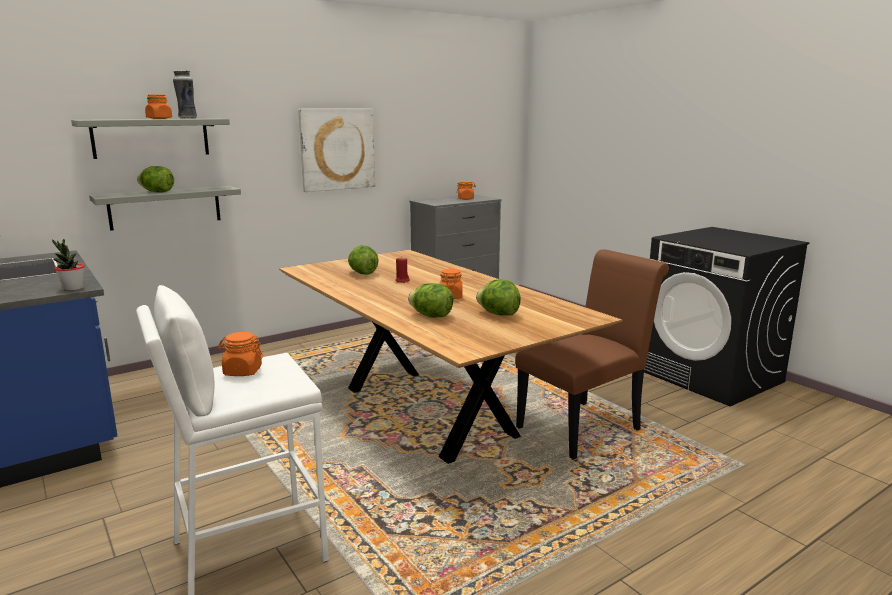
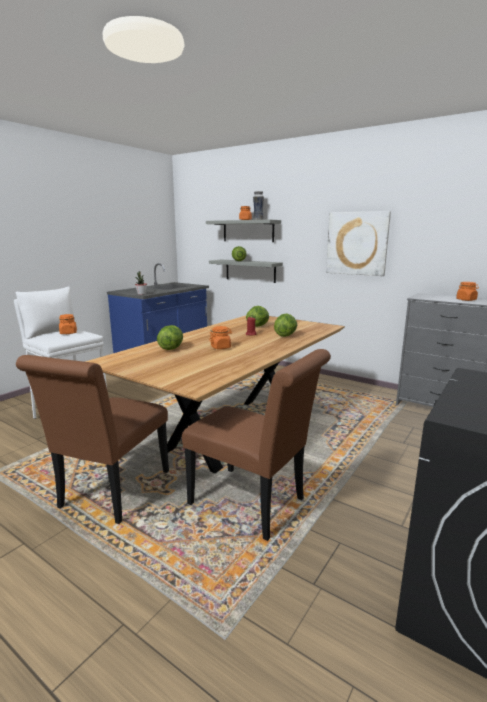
camera: 70 degrees right, 0 degrees up
lettuce [476,279,521,316] -> lettuce moved to [274,314,297,337]
none -> brown chair [16,355,169,524]

